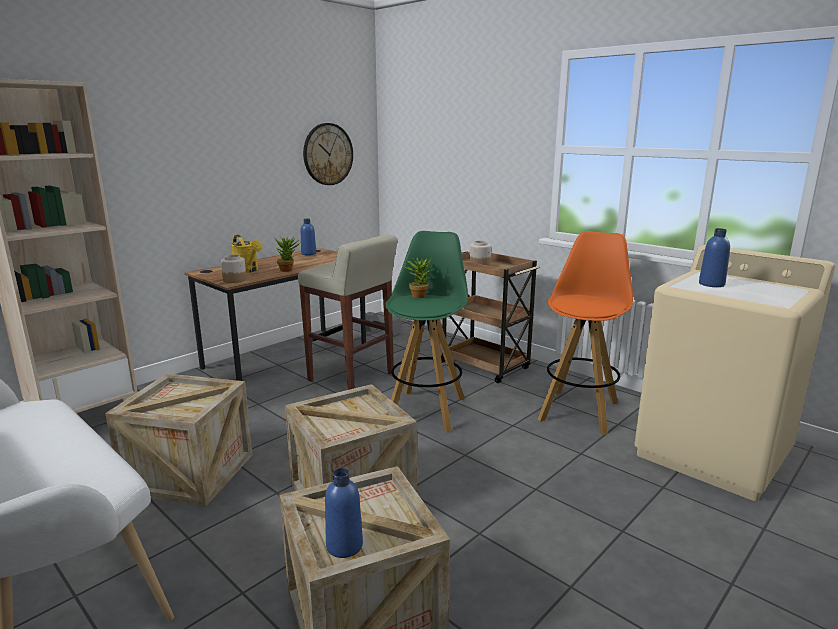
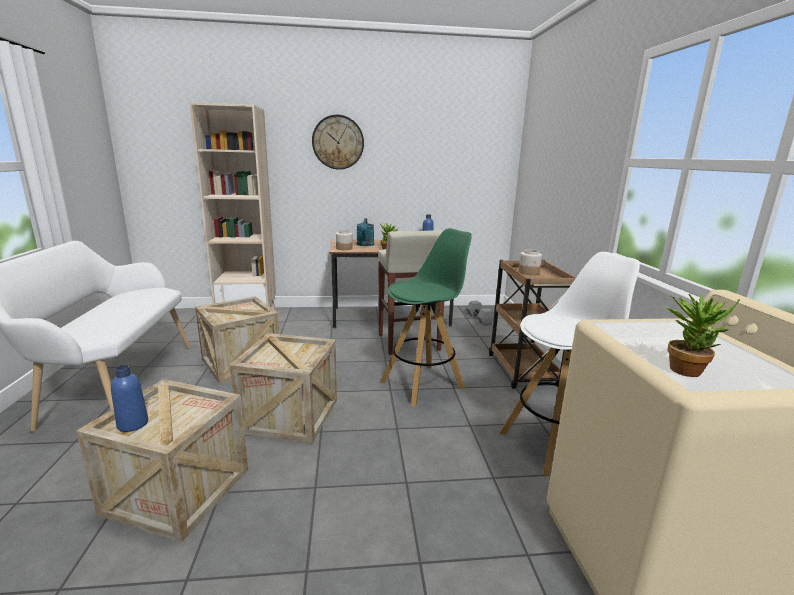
camera: 40 degrees right, 0 degrees up
yellow watering can [231,235,262,273] -> turquoise watering can [356,218,374,246]
wall clock [303,123,353,185] -> wall clock moved to [312,115,364,170]
potted plant [405,257,432,298] -> potted plant moved to [665,294,740,377]
orange stool [538,231,633,435] -> white stool [499,252,640,476]
blue bottle [699,228,730,287] -> none

